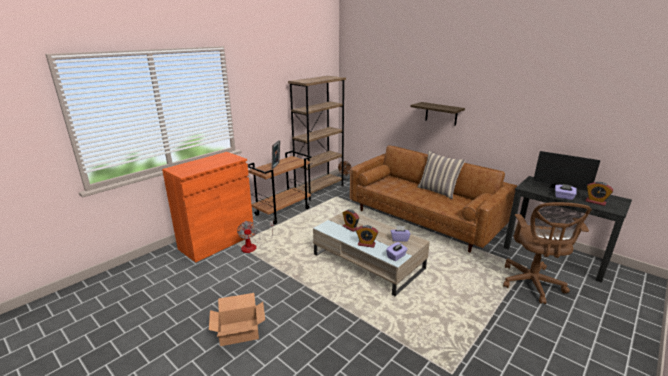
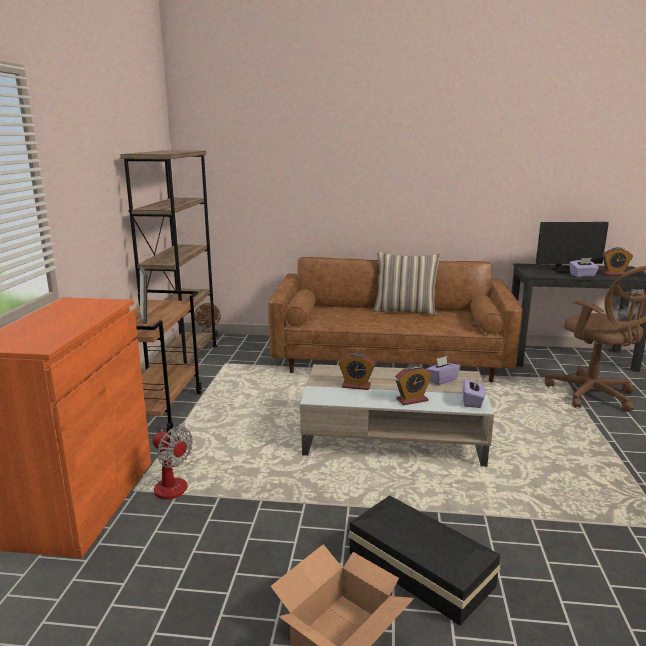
camera: 35 degrees left, 5 degrees down
shelf [410,102,465,126] -> none
none -> black storage box [348,495,501,625]

